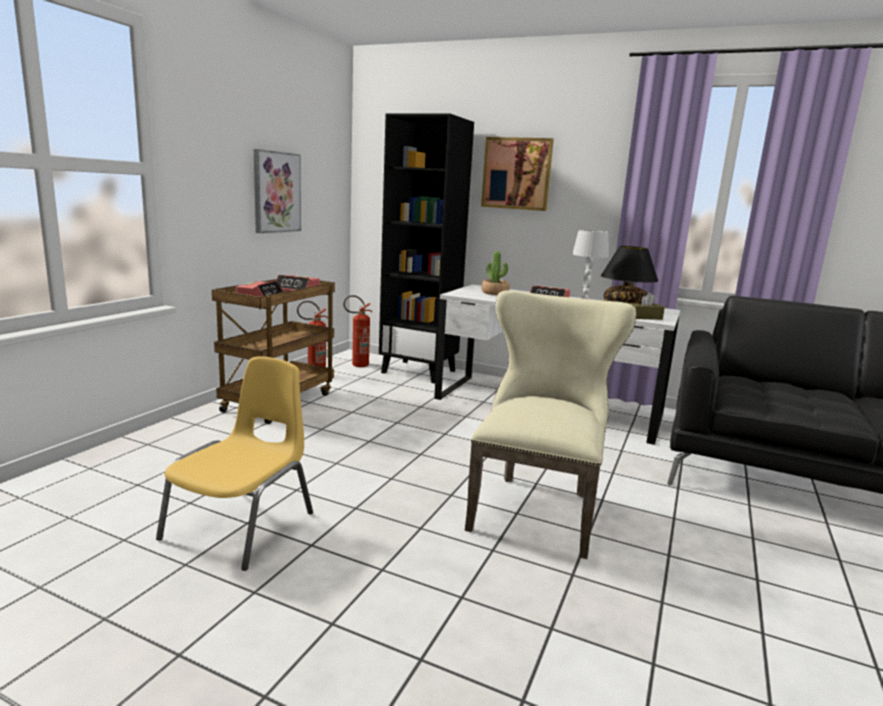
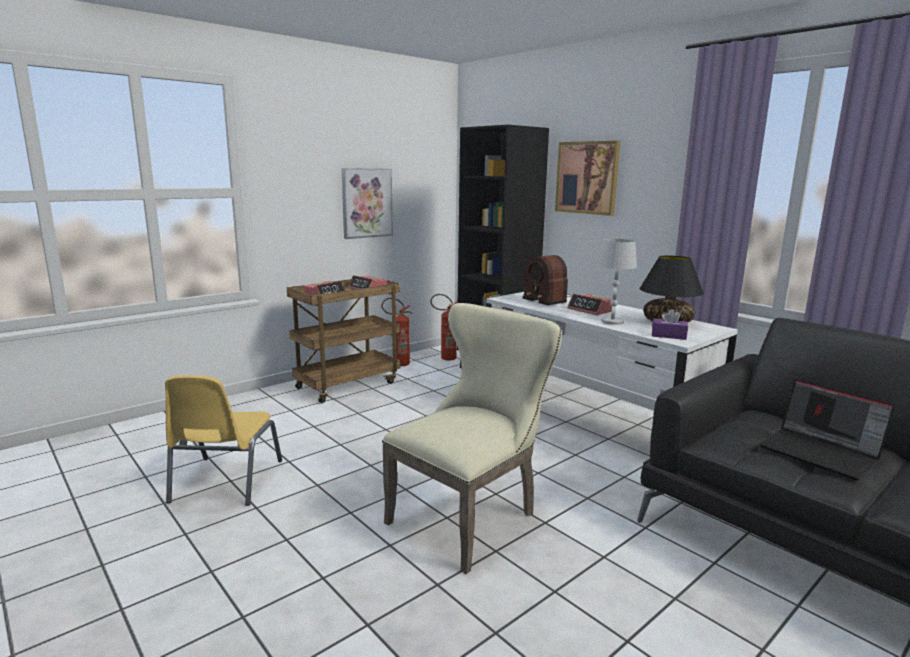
camera: 25 degrees right, 0 degrees up
yellow chair [156,356,313,571] -> yellow chair turned 135 degrees clockwise [165,375,282,506]
potted plant [482,251,510,295] -> radio [522,255,572,305]
brown tissue box [630,293,665,320] -> purple tissue box [652,309,688,340]
none -> laptop [759,379,895,480]

